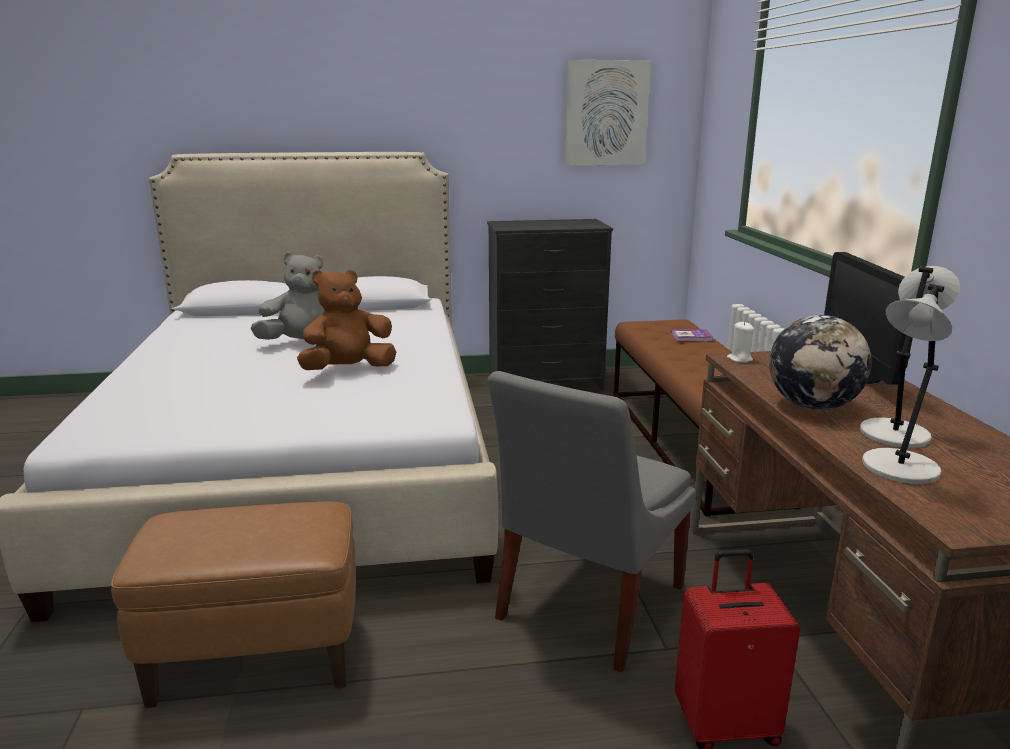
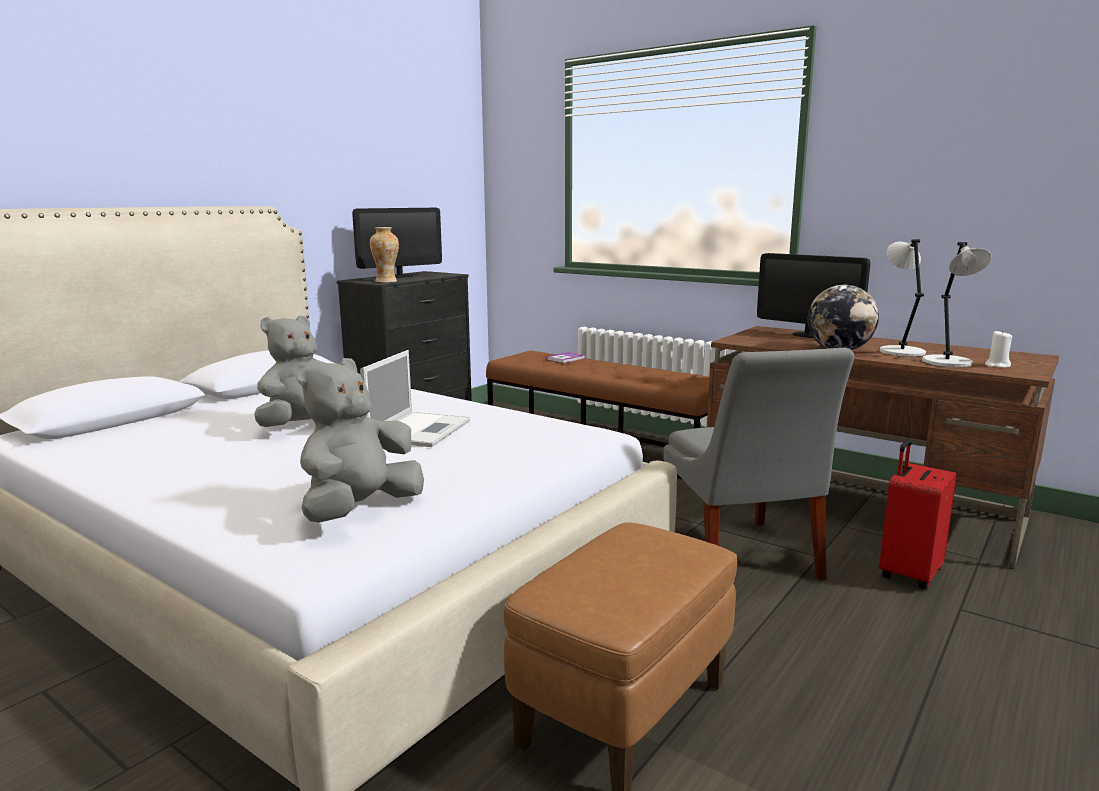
camera: 45 degrees left, 5 degrees down
brown plush toy [297,269,396,370] -> laptop [360,350,470,447]
picture [564,60,651,166] -> none
white candle [727,321,754,363] -> white candle moved to [985,331,1012,368]
none -> grey plush toy [295,358,424,523]
none -> monitor [352,208,442,278]
none -> vase [370,227,399,283]

